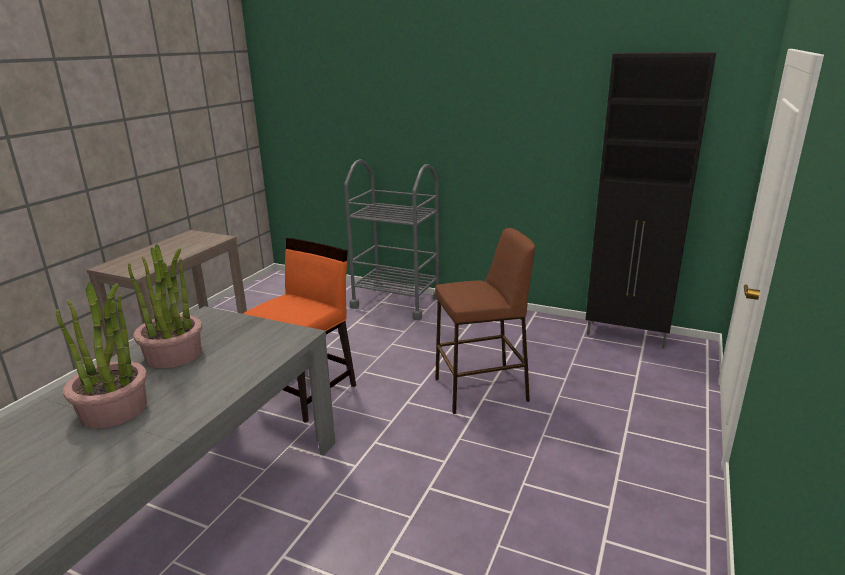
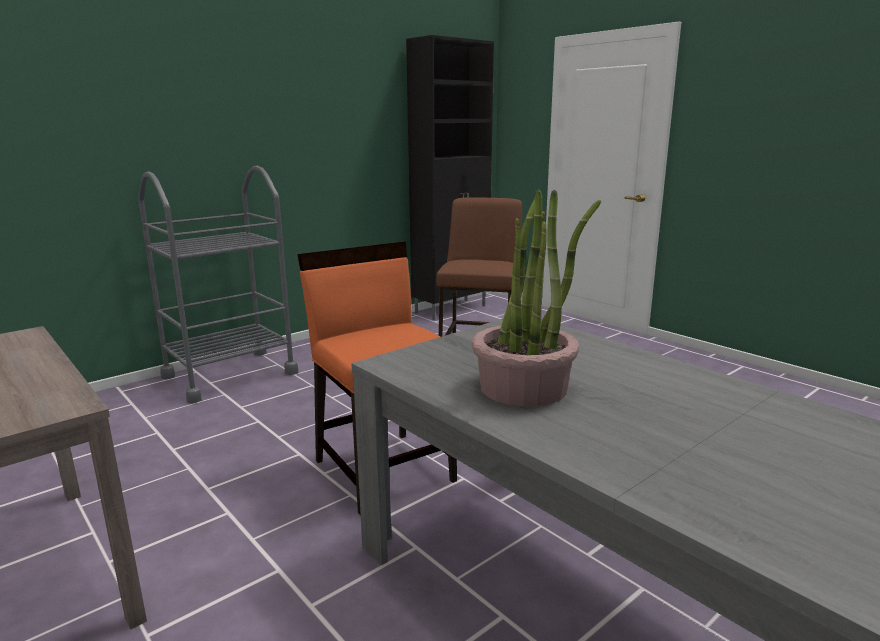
camera: 65 degrees left, 5 degrees down
potted plant [56,282,147,428] -> none

